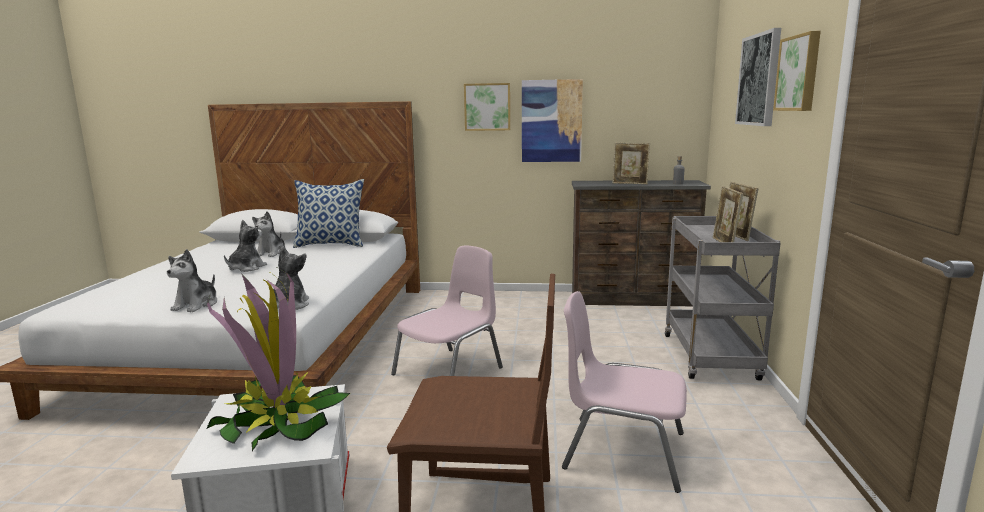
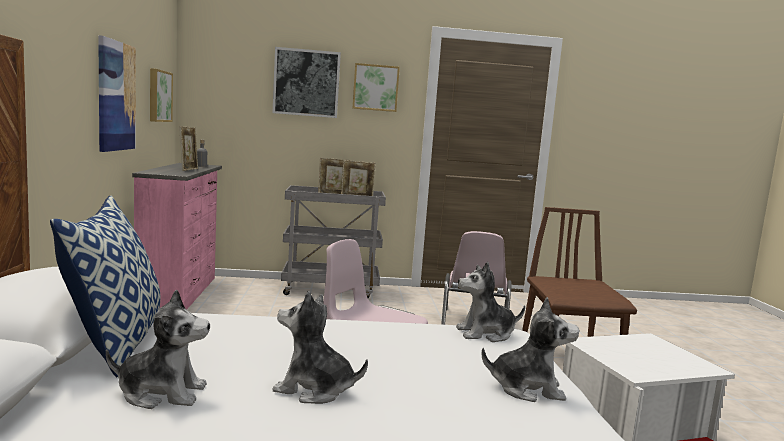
camera: 100 degrees left, 5 degrees down
potted plant [206,268,350,451] -> none
picture [464,83,510,131] -> picture moved to [150,68,173,122]
brown dresser [572,180,711,306] -> pink dresser [132,163,222,310]

